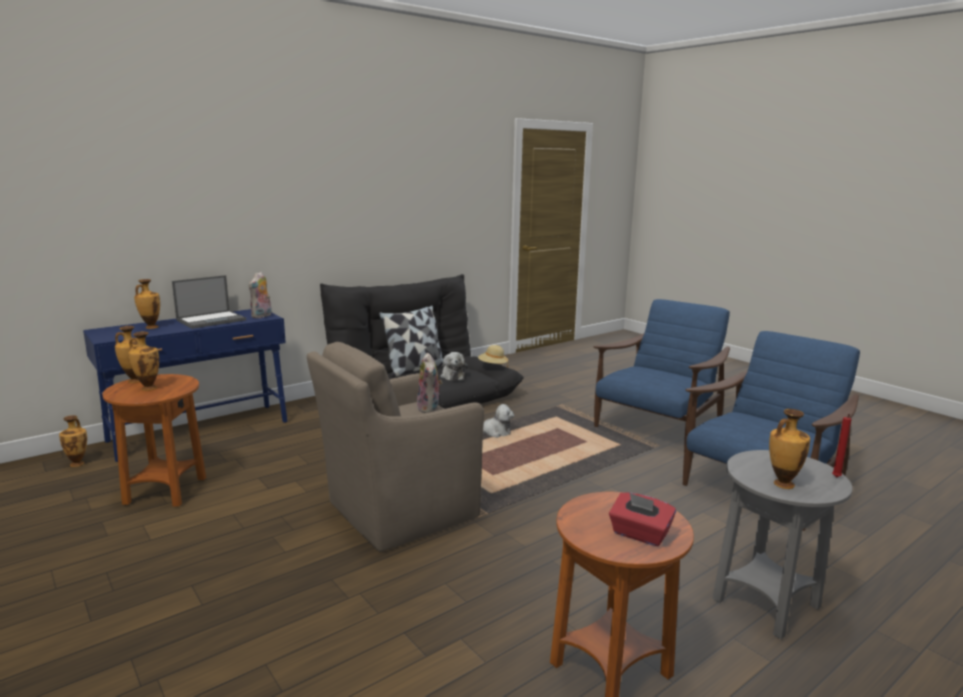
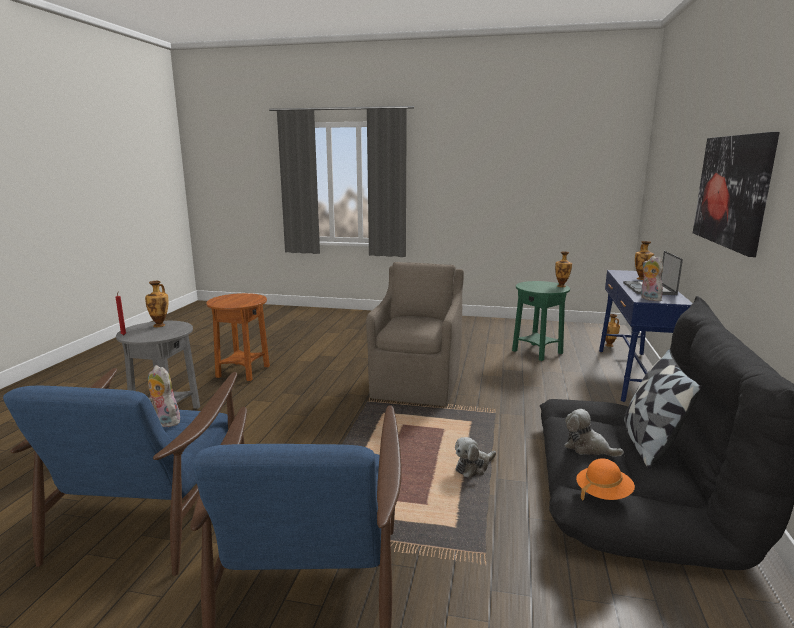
camera: 140 degrees right, 0 degrees up
brown side table [102,374,206,507] -> green side table [512,281,570,361]
vase [128,331,159,391] -> none
plush toy [417,353,443,413] -> plush toy moved to [148,365,180,427]
beige hat [478,345,508,368] -> orange hat [576,458,635,501]
red tissue box [609,493,676,546] -> none
none -> picture [693,132,780,257]

